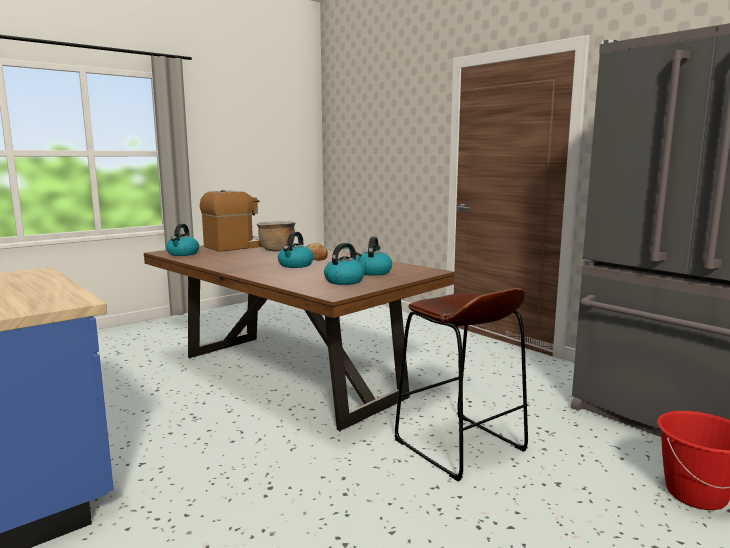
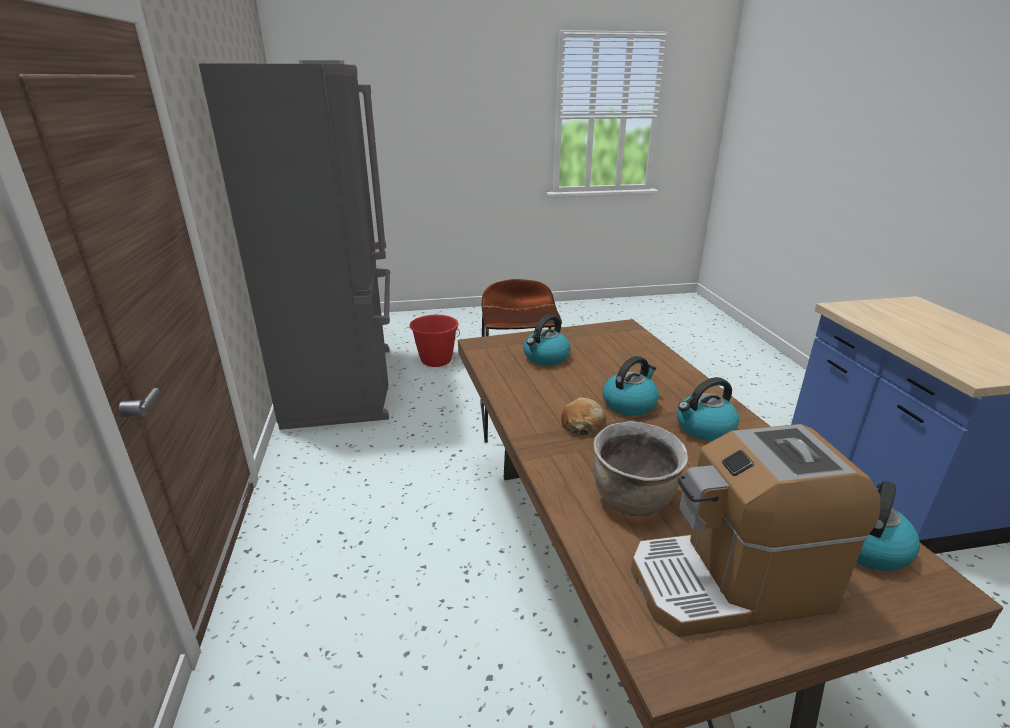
camera: 150 degrees left, 15 degrees up
kettle [324,243,365,285] -> kettle moved to [677,377,739,441]

